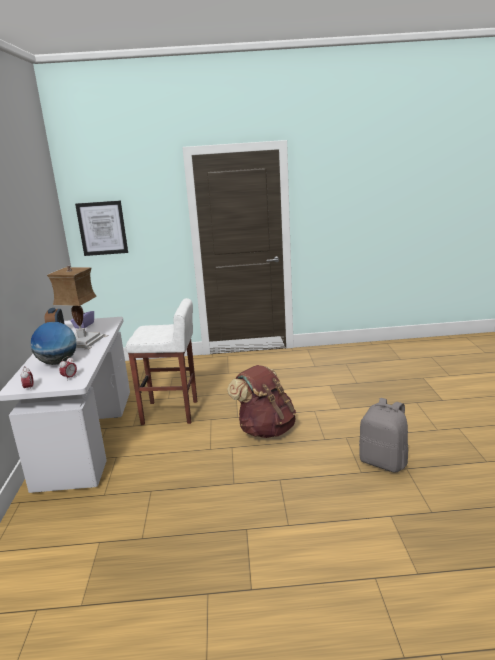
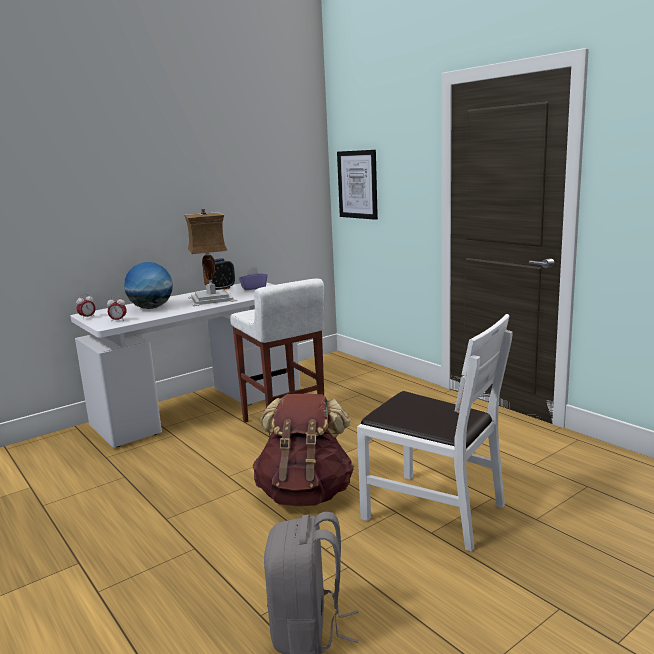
camera: 55 degrees right, 5 degrees down
none -> white chair [357,314,512,552]

